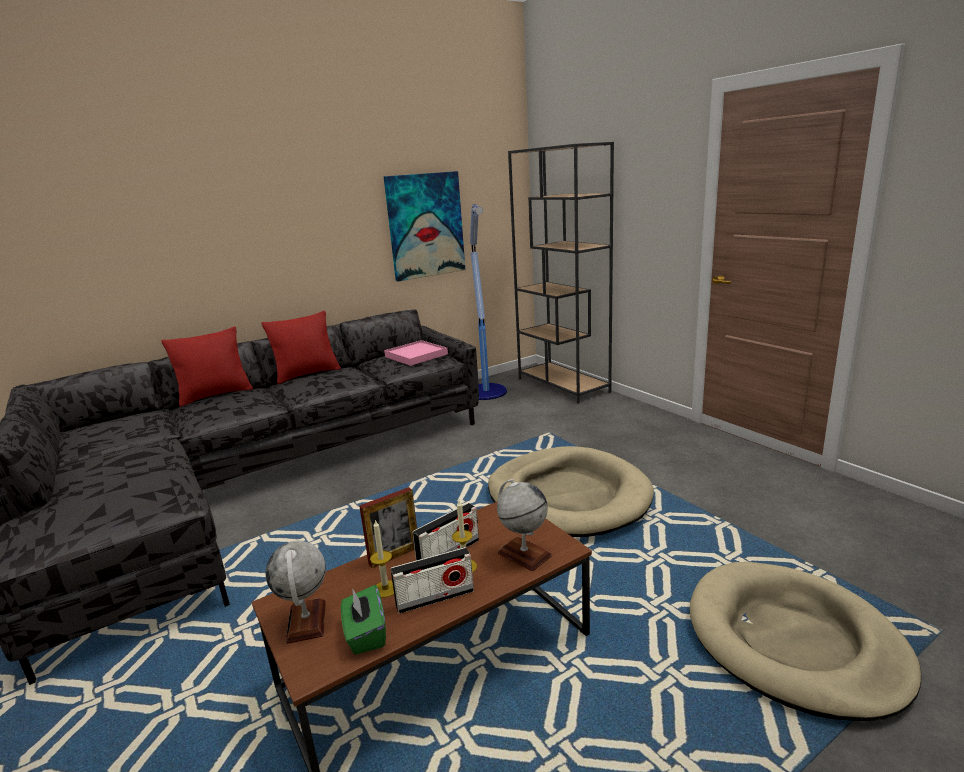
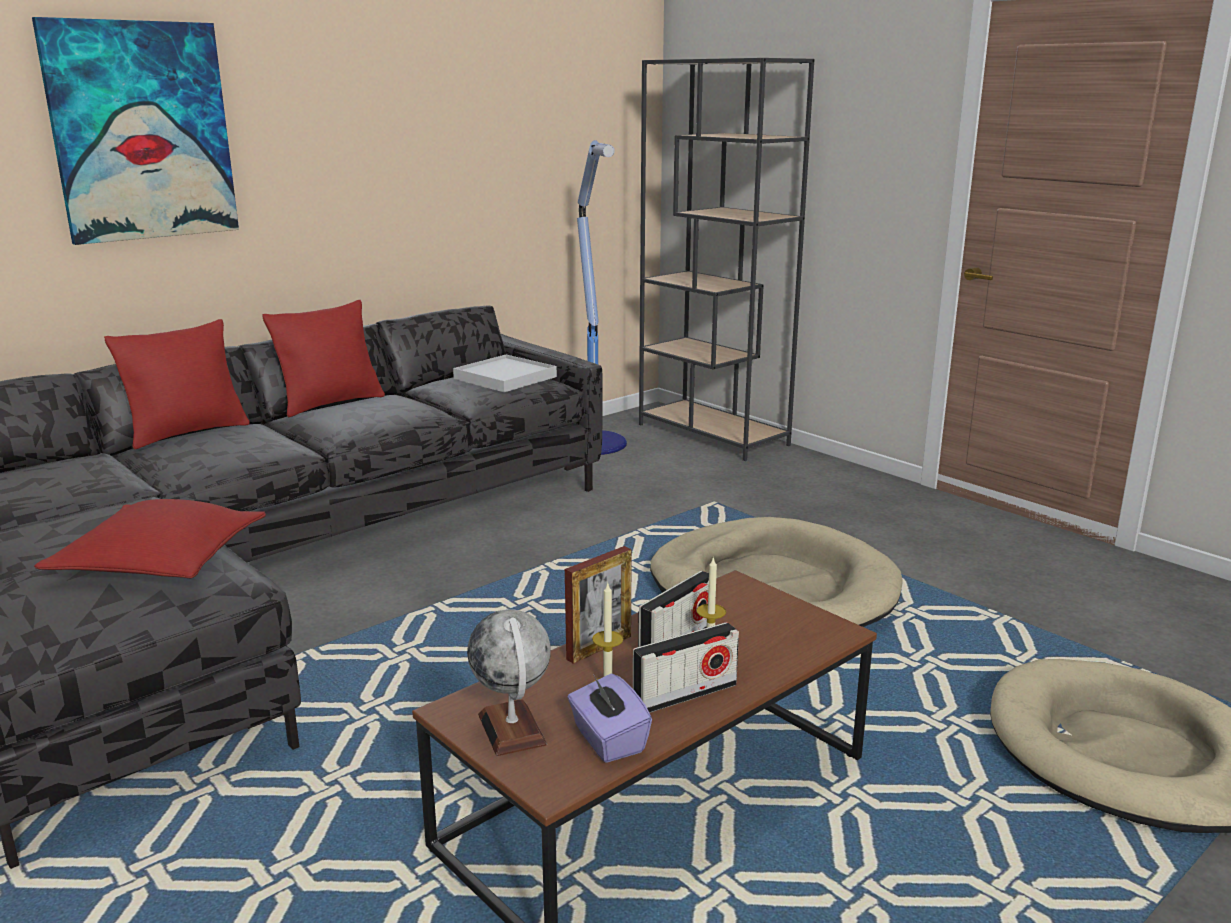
camera: 10 degrees left, 0 degrees up
green tissue box [341,585,386,655] -> purple tissue box [567,674,652,763]
picture [384,171,465,282] -> picture moved to [32,17,239,245]
pink tray [384,340,448,366] -> white tray [453,355,557,392]
globe [497,479,552,571] -> none
none -> red pillow [34,499,266,578]

